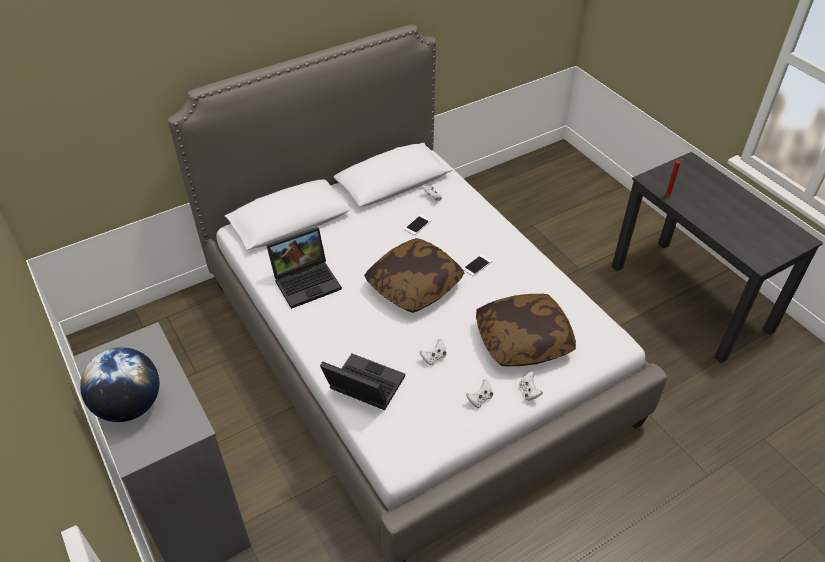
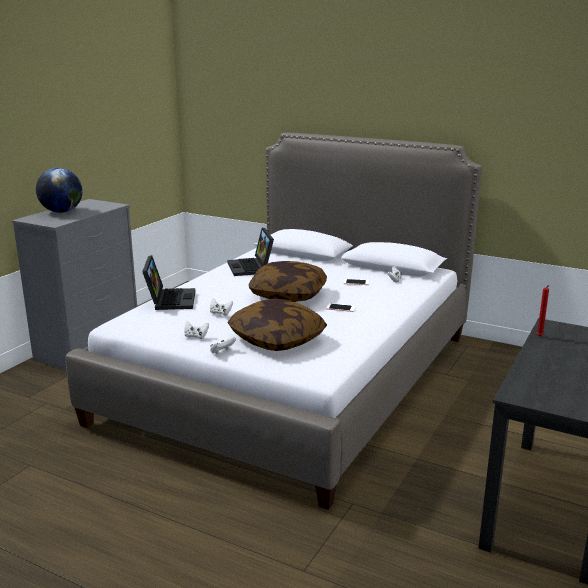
camera: 60 degrees right, 25 degrees down
laptop [266,227,342,309] -> laptop turned 45 degrees clockwise [227,228,274,276]

